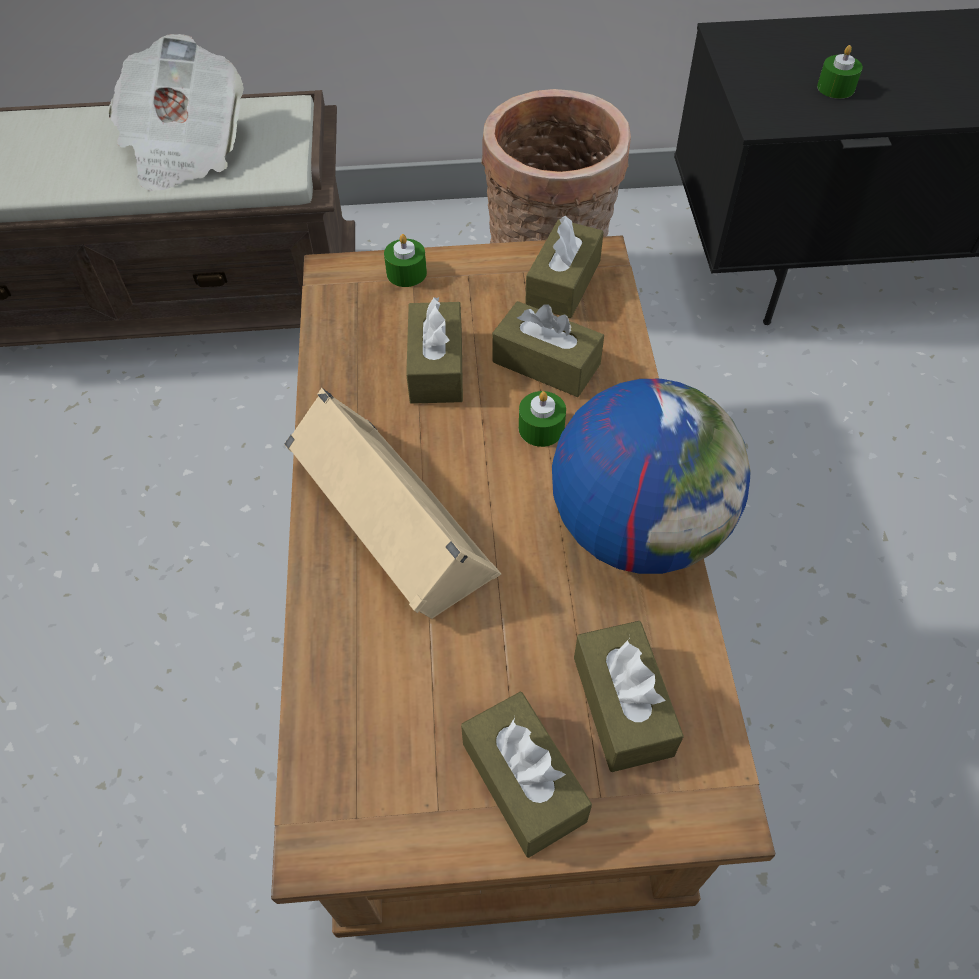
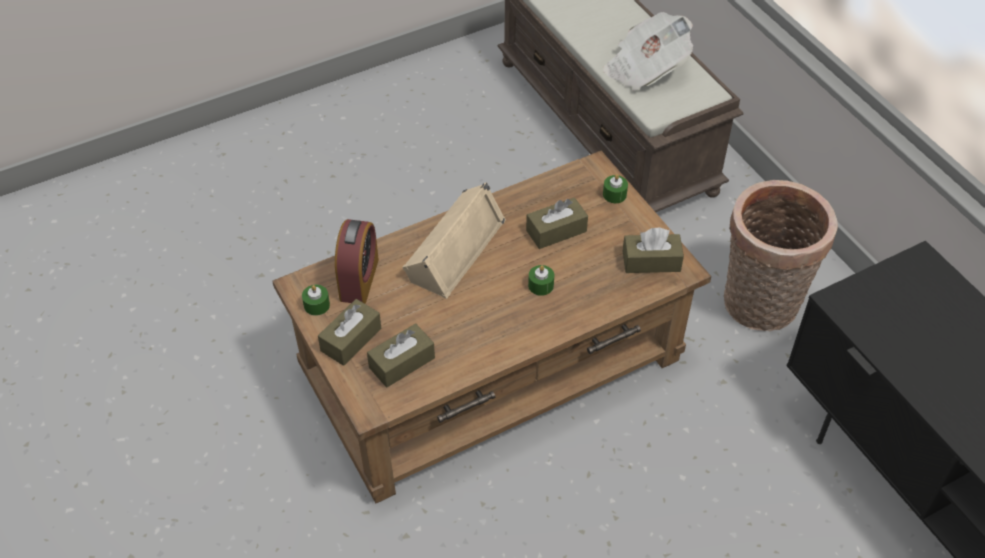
camera: 65 degrees right, 5 degrees down
brown tissue box [492,301,604,397] -> none
globe [552,379,750,574] -> none
green candle [817,45,863,99] -> green candle moved to [302,285,330,316]
none -> alarm clock [335,219,379,304]

